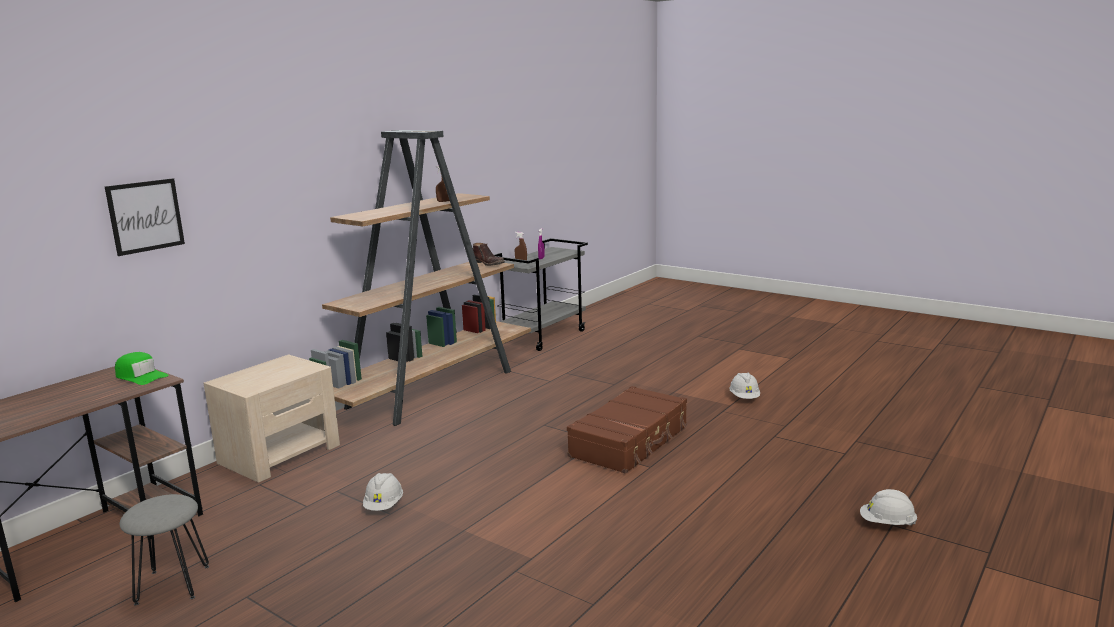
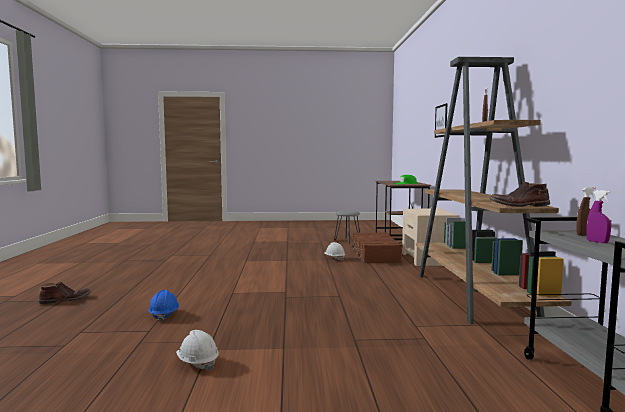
camera: 140 degrees right, 10 degrees down
brown suitcase [567,386,687,474] -> brown suitcase moved to [351,232,403,263]
white hard hat [860,489,917,525] -> brown boot [38,281,92,304]
none -> blue hard hat [148,290,179,322]

